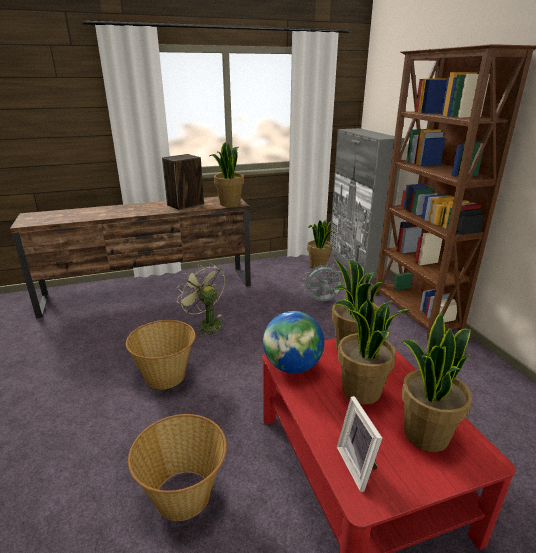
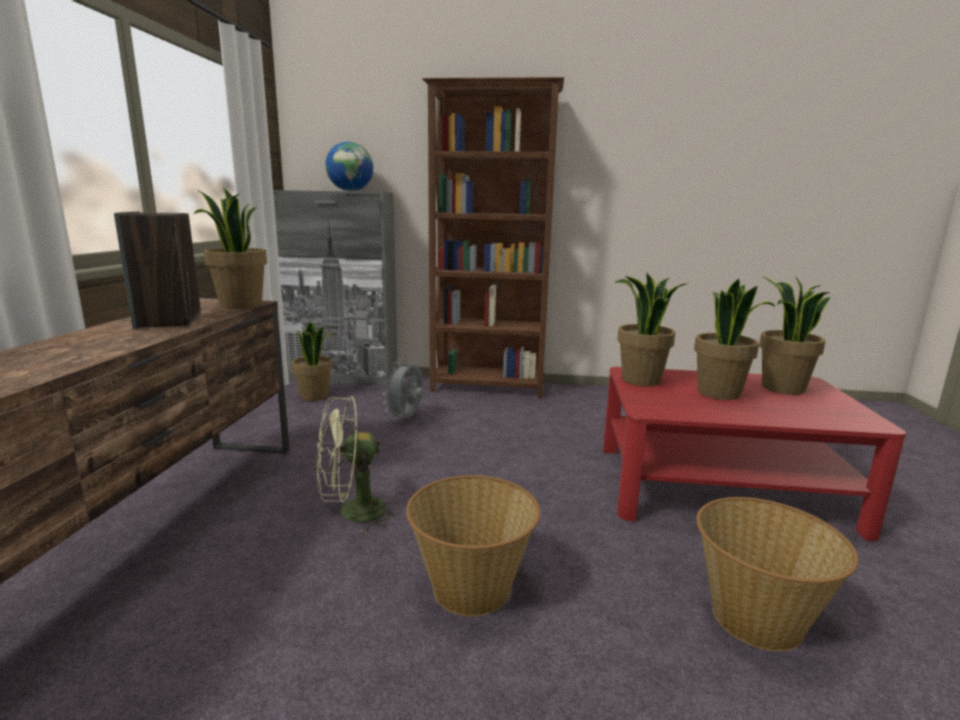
camera: 65 degrees left, 10 degrees down
globe [263,311,324,373] -> globe moved to [326,142,373,191]
picture frame [337,396,382,492] -> none

